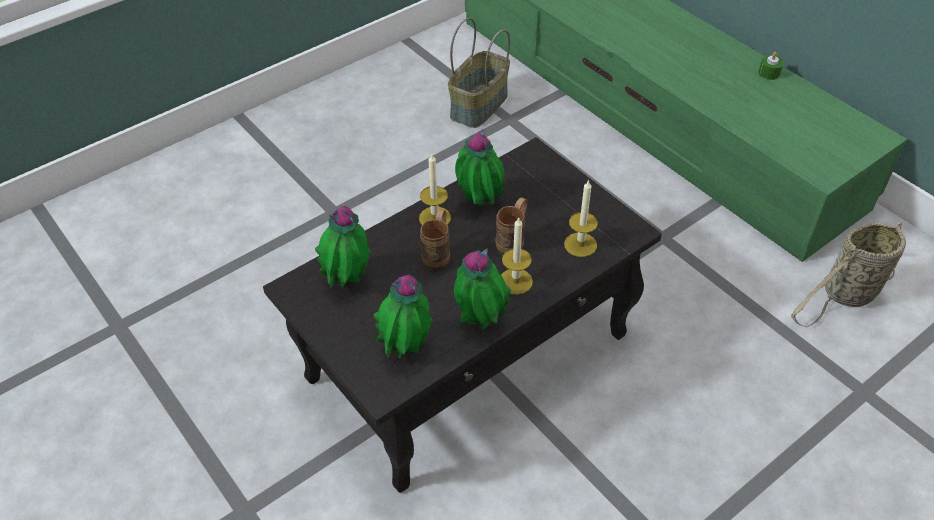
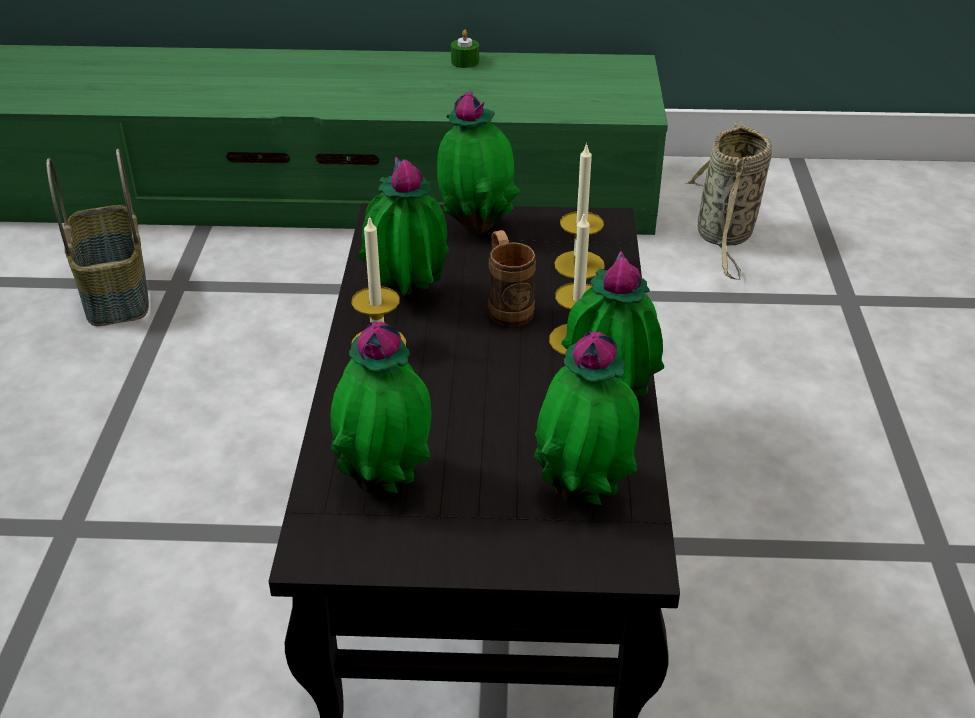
camera: 50 degrees left, 10 degrees down
brown mug [420,209,450,270] -> none
none -> potted plant [437,92,521,235]

